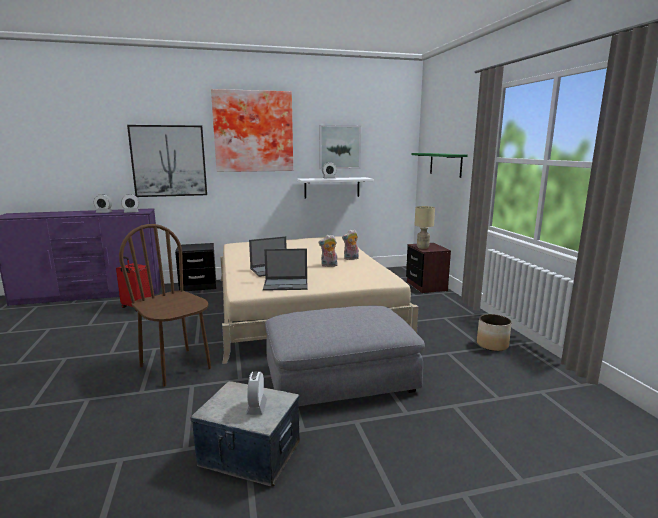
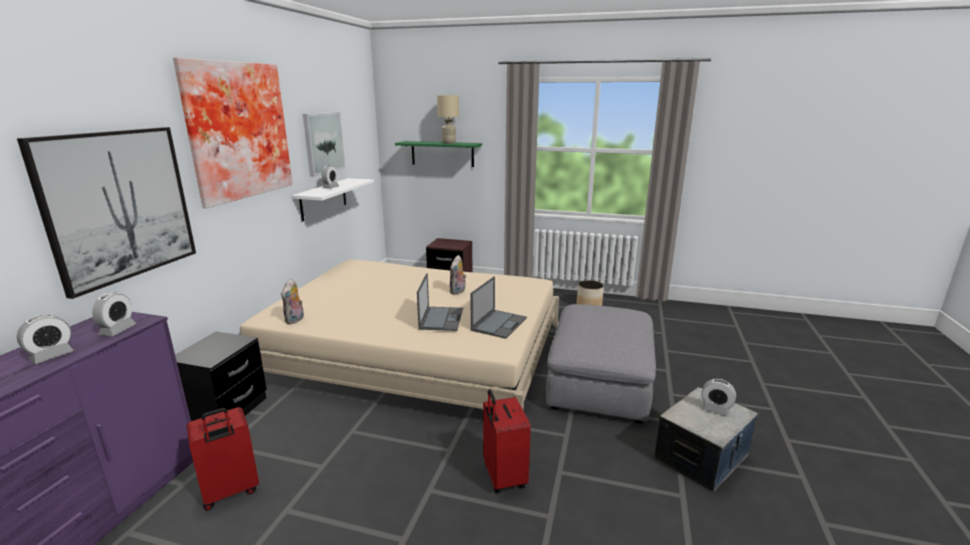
camera: 60 degrees left, 5 degrees up
brown chair [119,224,211,387] -> red suitcase [483,389,531,493]
plush toy [342,229,359,260] -> plush toy moved to [281,279,304,324]
beige table lamp [415,206,435,249] -> beige table lamp moved to [437,95,459,144]

